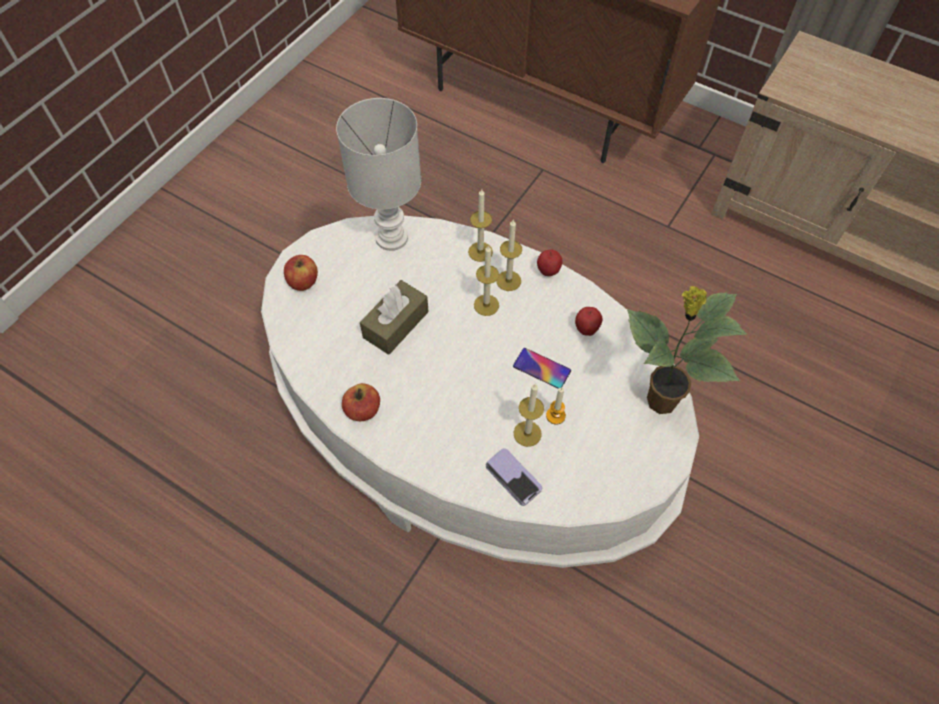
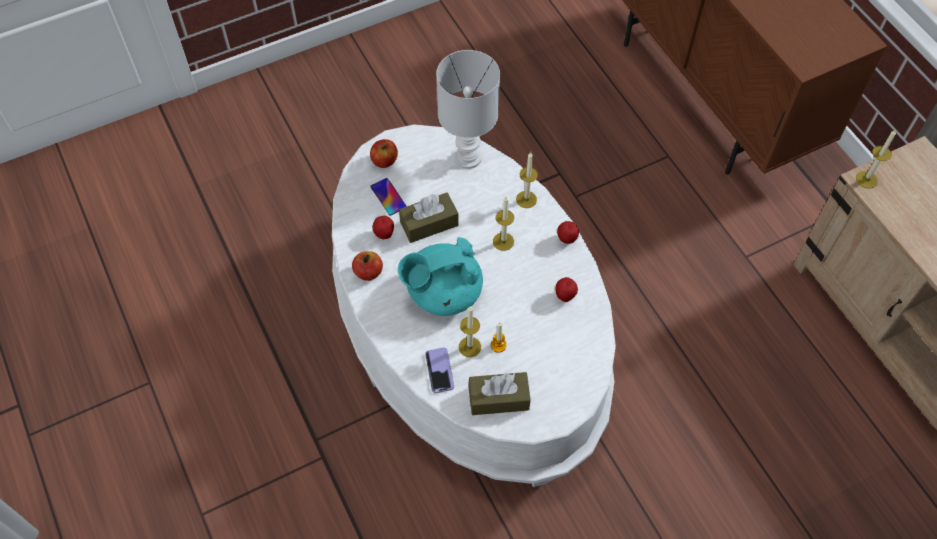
camera: 30 degrees right, 0 degrees up
candle [496,220,522,291] -> candle moved to [856,129,896,189]
phone [513,348,571,389] -> phone moved to [370,178,407,216]
potted plant [627,286,747,414] -> none
none -> apple [373,216,394,239]
none -> turquoise teapot [398,237,483,316]
none -> brown tissue box [468,372,531,415]

